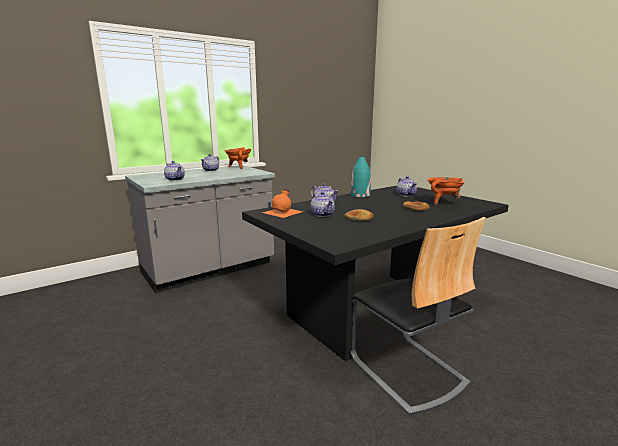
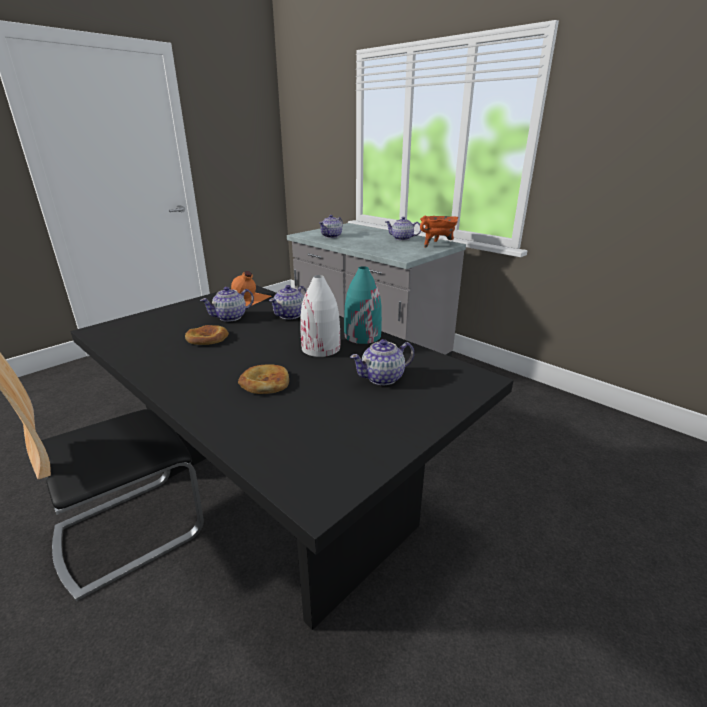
camera: 80 degrees right, 10 degrees up
orange cooking pot [427,177,465,206] -> none
none -> white vase [300,275,340,357]

